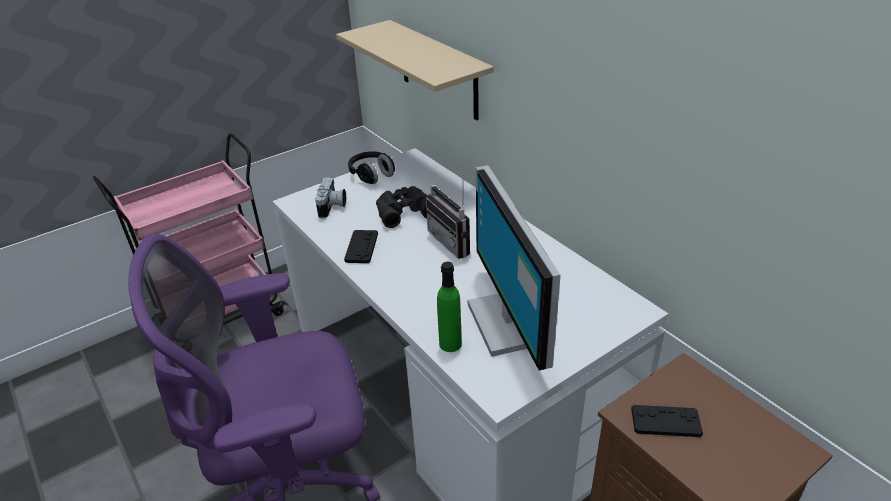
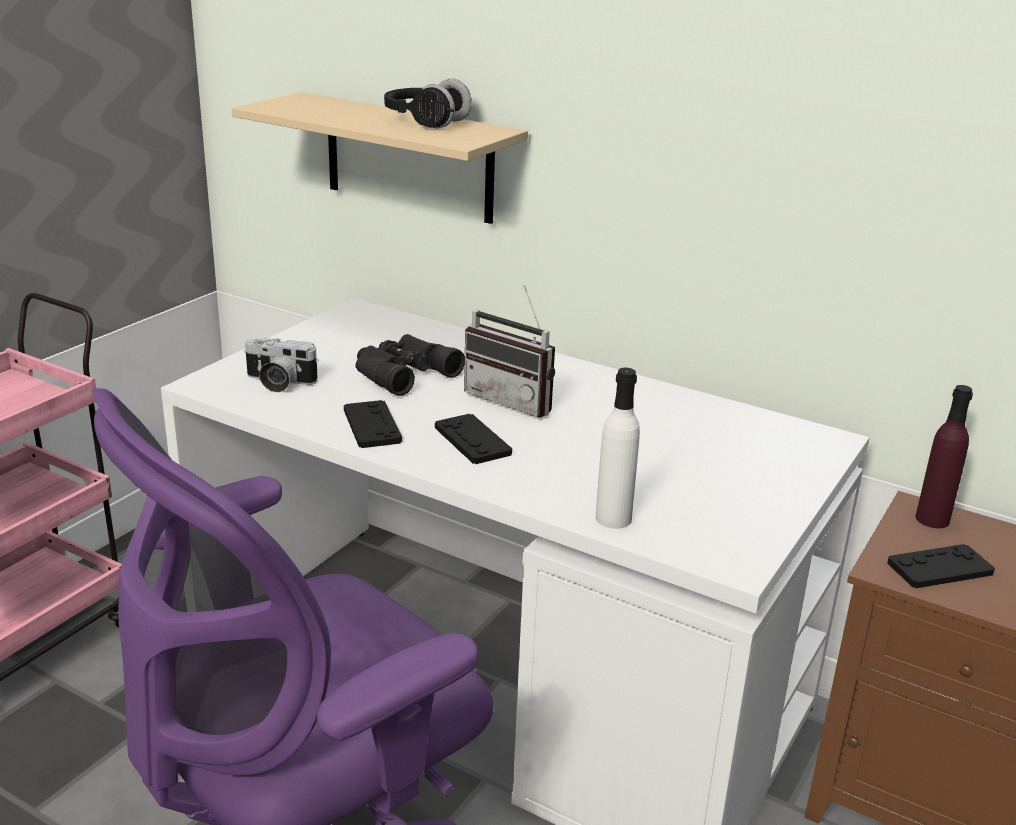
camera: 25 degrees left, 10 degrees down
camera [315,177,346,219] -> camera turned 120 degrees clockwise [244,338,319,392]
black headphones [348,152,395,184] -> black headphones moved to [384,78,472,129]
green bottle [437,262,462,352] -> white bottle [596,368,640,529]
monitor [468,165,561,371] -> none
none -> black game controller [435,414,512,464]
none -> purple bottle [915,385,973,528]

